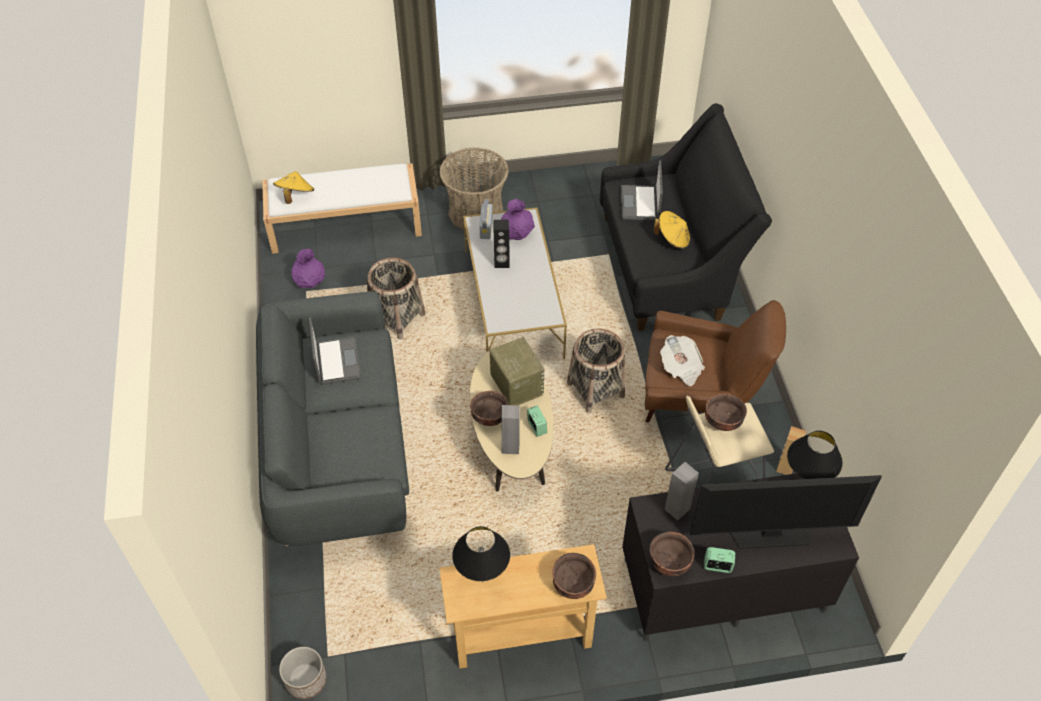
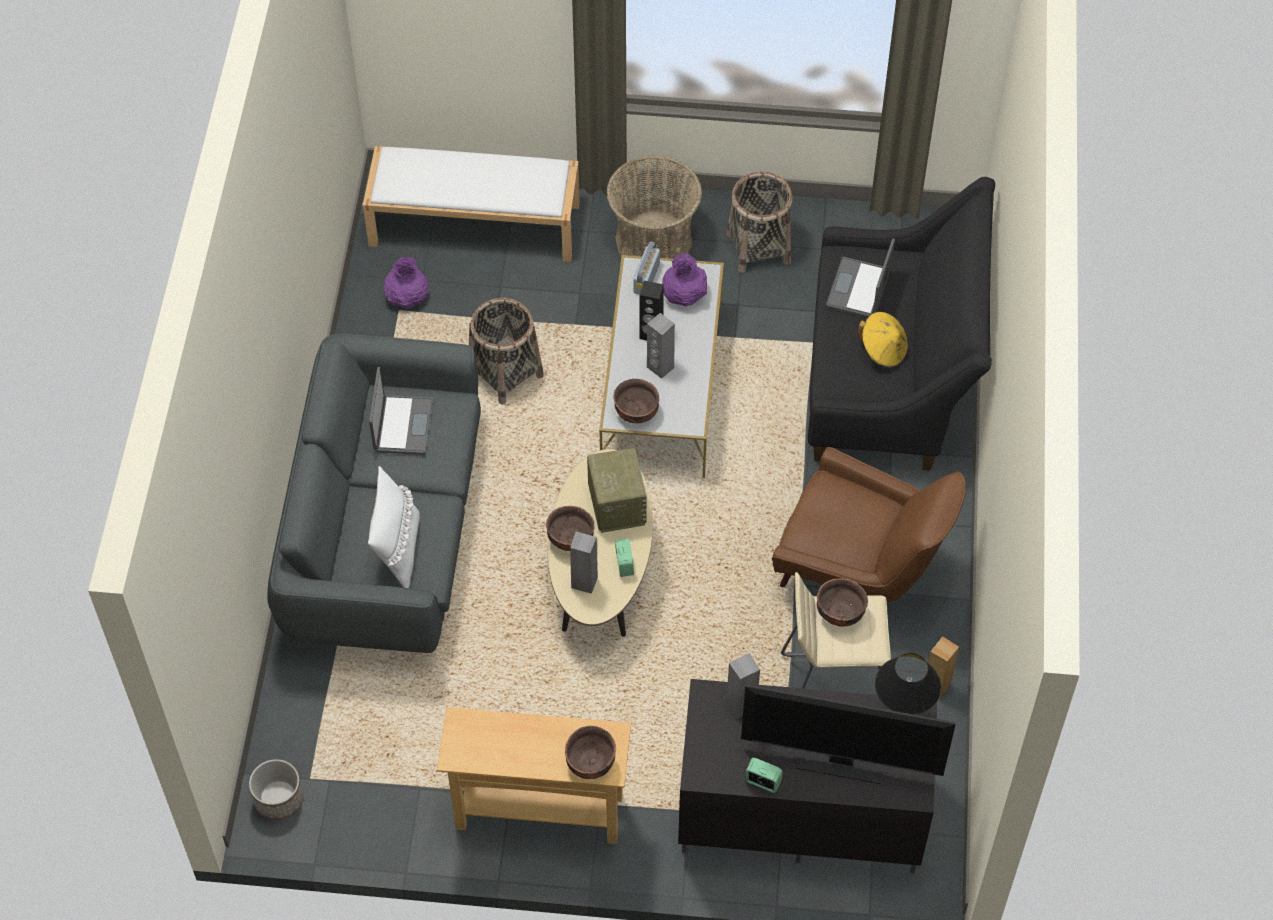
camera: 15 degrees right, 5 degrees up
yellow hat [273,171,314,204] -> none
black table lamp [452,526,510,581] -> none
basket [567,328,625,413] -> basket moved to [727,171,793,273]
brown bowl [649,532,694,576] -> brown bowl moved to [613,379,659,423]
newspaper [660,335,705,386] -> none
none -> white pillow [368,466,420,588]
none -> grey speaker [647,313,675,379]

